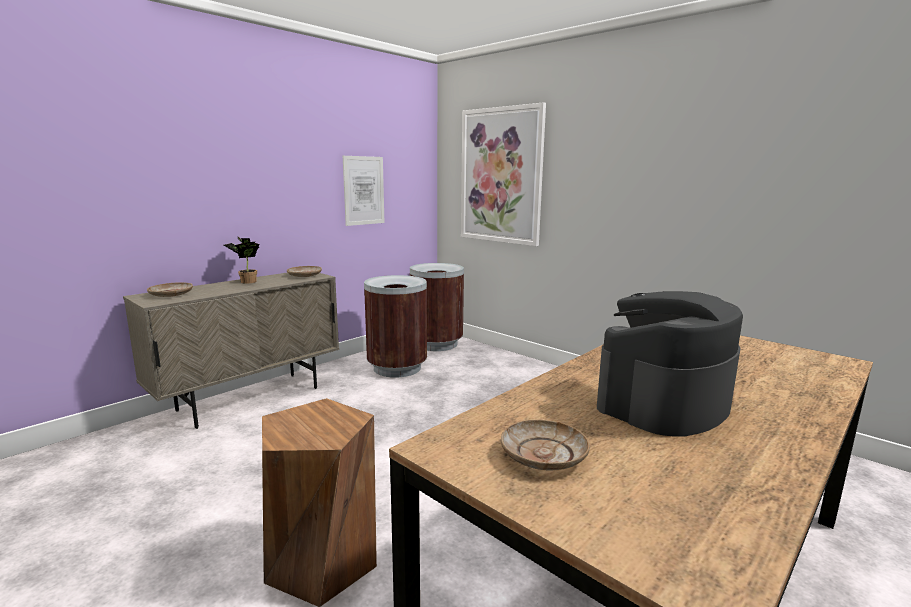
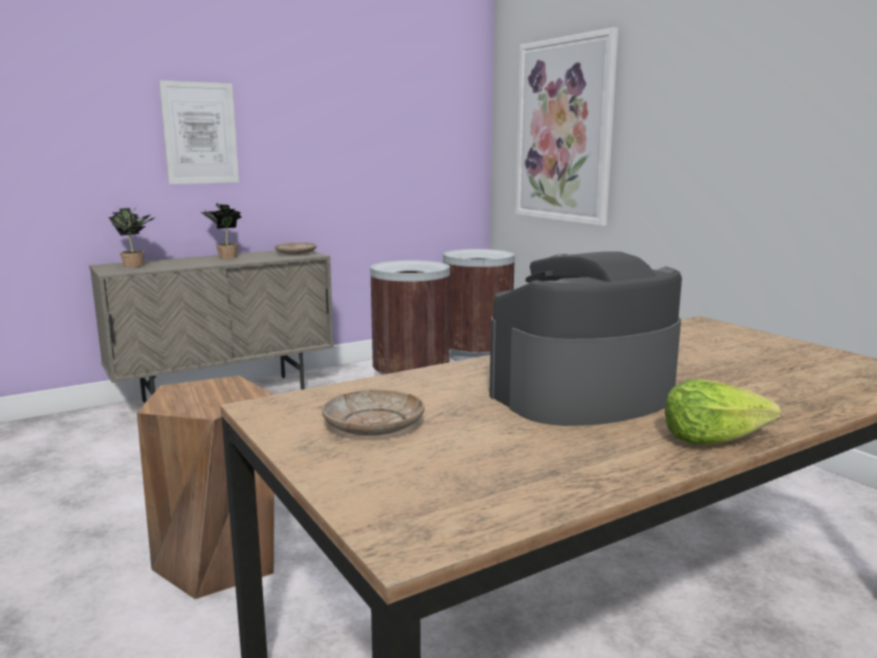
camera: 15 degrees right, 0 degrees up
beige plate [147,282,193,297] -> potted plant [109,208,155,267]
picture [343,156,384,226] -> picture moved to [159,80,239,184]
none -> lettuce [665,379,781,445]

